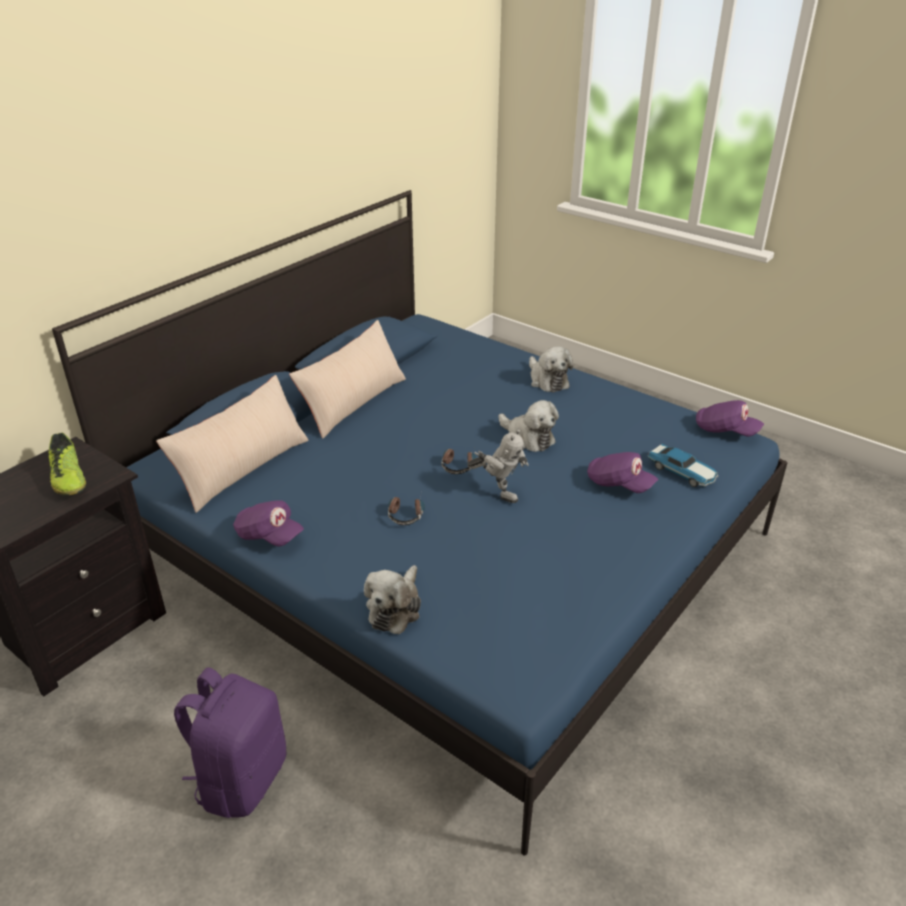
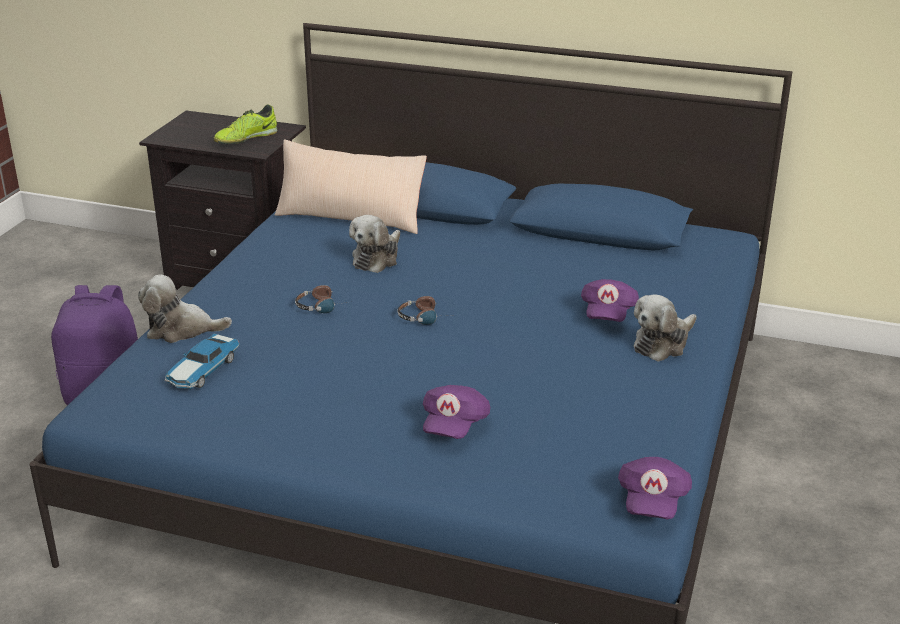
camera: 70 degrees right, 5 degrees down
purple cap [233,500,304,547] -> purple cap moved to [581,279,639,322]
beige pillow [289,320,406,439] -> none
toy robot [468,429,529,503] -> none
plush toy [498,400,559,452] -> plush toy moved to [349,215,400,273]
toy car [647,444,719,487] -> toy car moved to [165,334,240,389]

